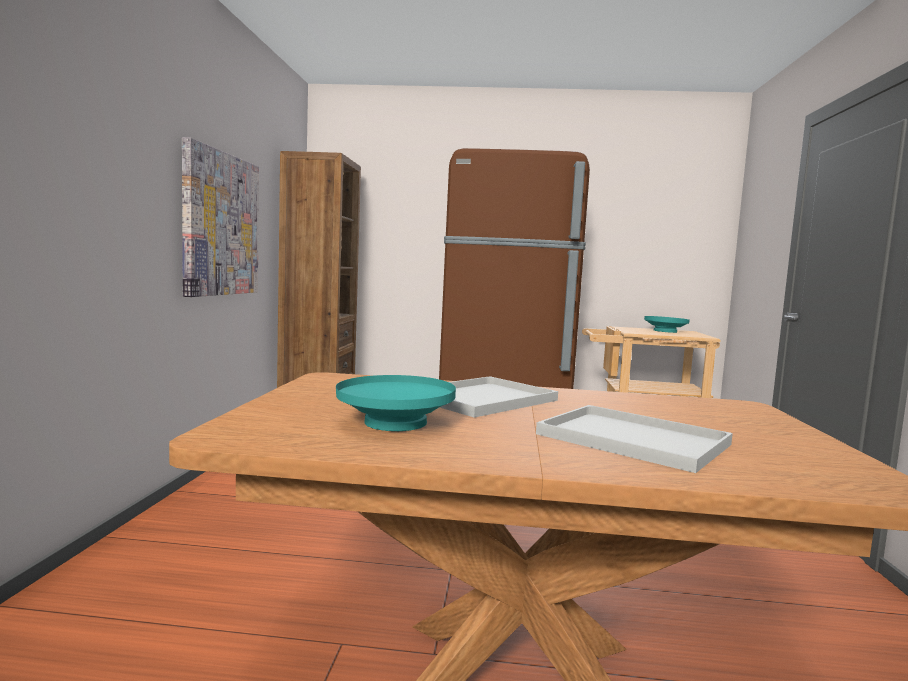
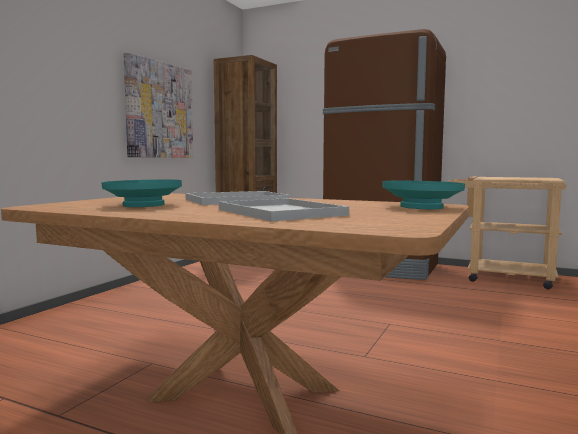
camera: 20 degrees right, 0 degrees up
turquoise bowl [644,316,690,333] -> turquoise bowl moved to [382,181,465,209]

